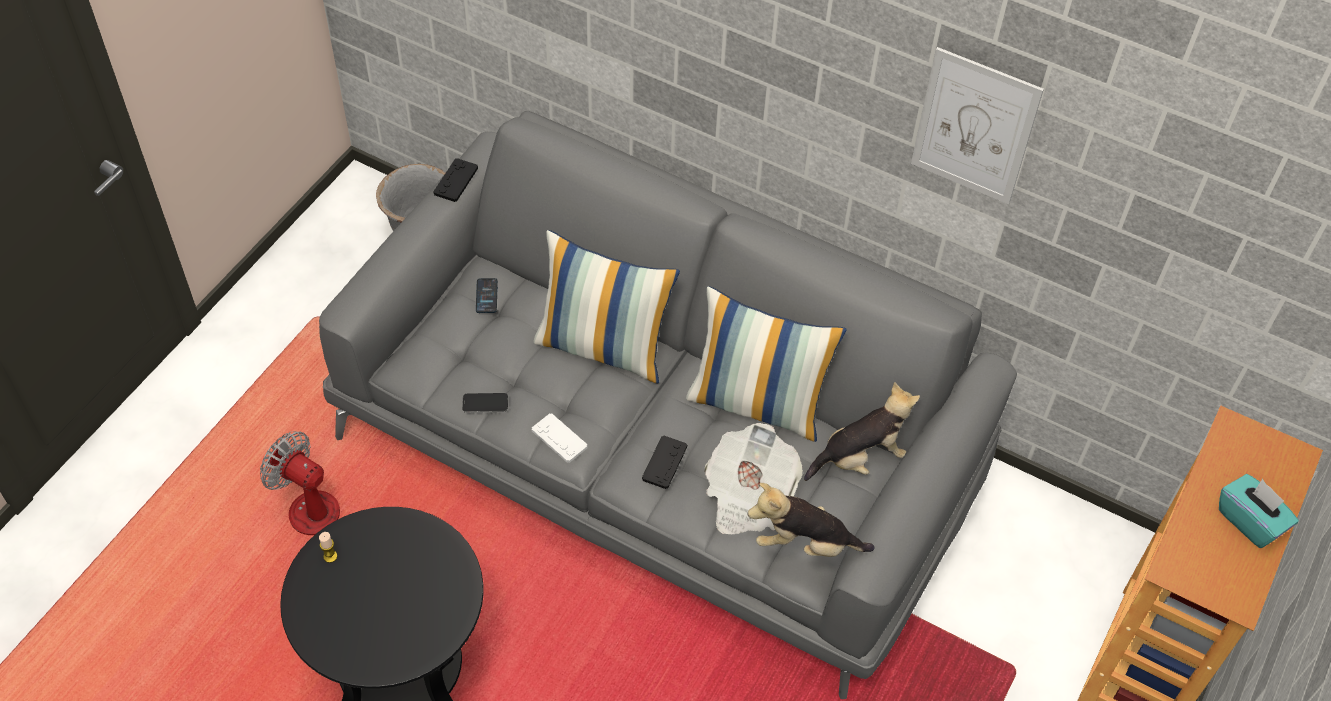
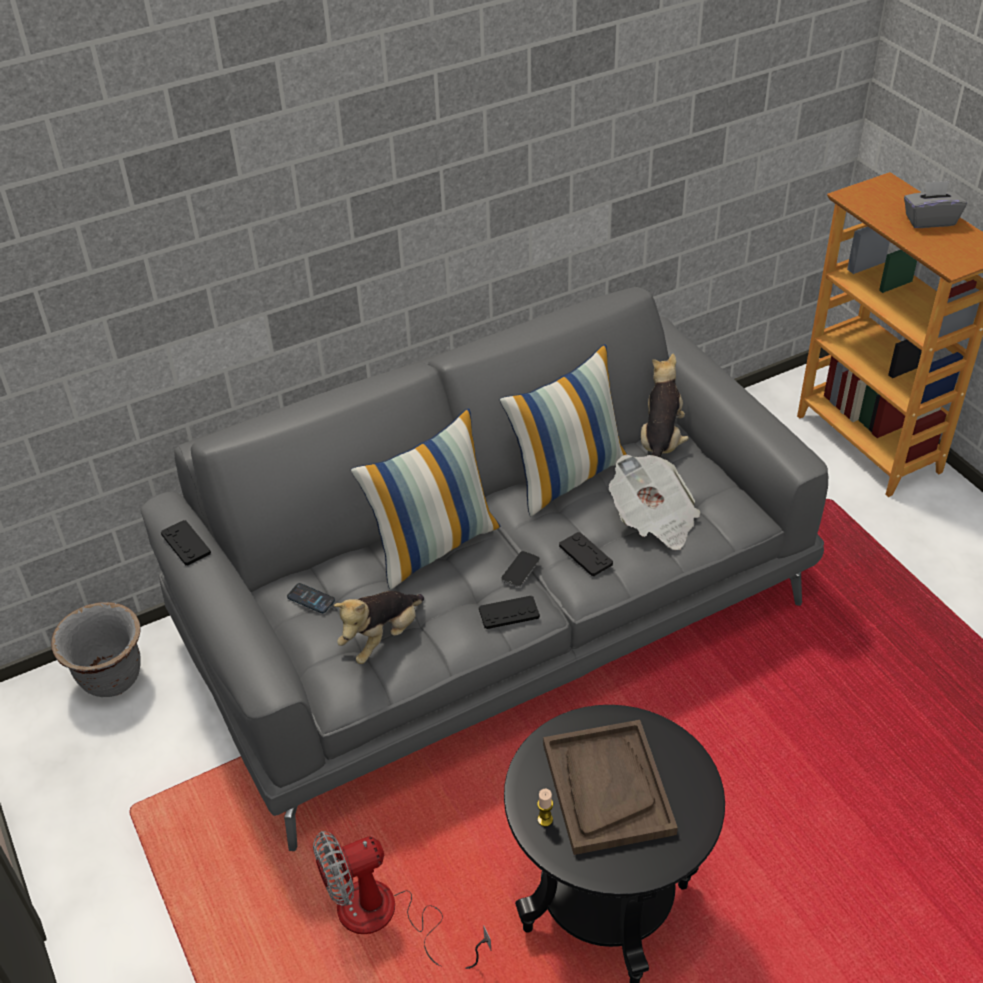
camera: 55 degrees left, 10 degrees down
phone [462,393,508,413] -> phone moved to [501,551,540,587]
white game controller [532,413,588,463] -> black game controller [479,596,540,629]
plush toy [748,483,874,557] -> plush toy moved to [334,591,424,664]
picture [911,47,1044,204] -> none
turquoise tissue box [1219,474,1299,548] -> grey tissue box [904,181,967,228]
none -> brown tray [543,720,678,855]

